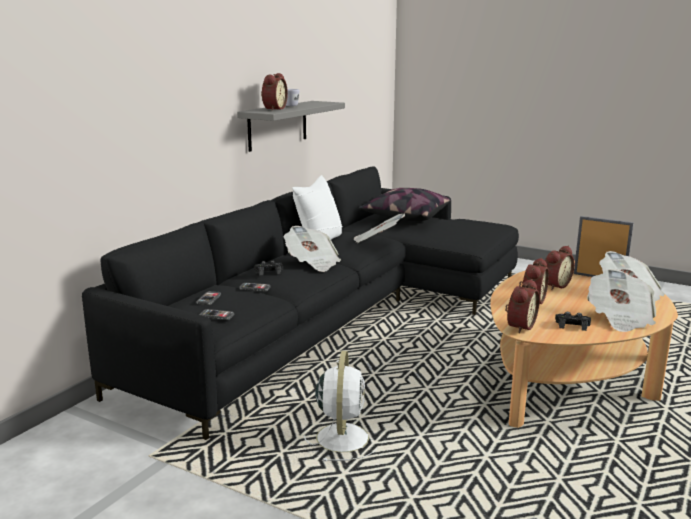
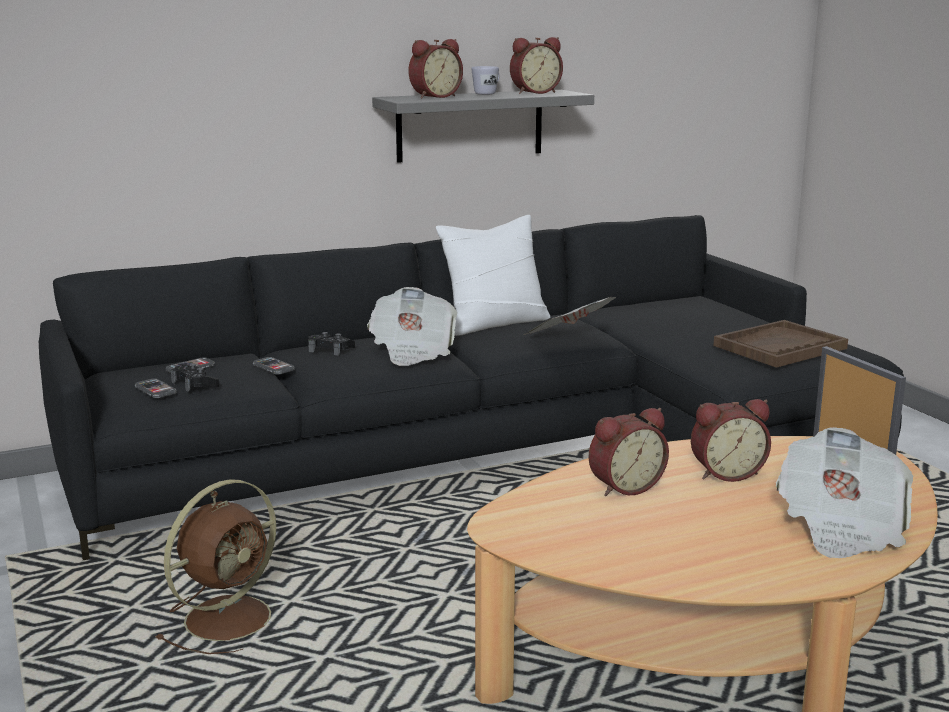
camera: 35 degrees right, 0 degrees up
white fan [304,351,377,461] -> brown fan [155,479,276,654]
pillow [359,188,451,221] -> none
alarm clock [505,279,540,333] -> alarm clock moved to [510,37,563,94]
black game controller [555,312,591,331] -> black game controller moved to [171,364,219,392]
newspaper [587,269,656,332] -> none
none -> brown tray [713,320,848,368]

